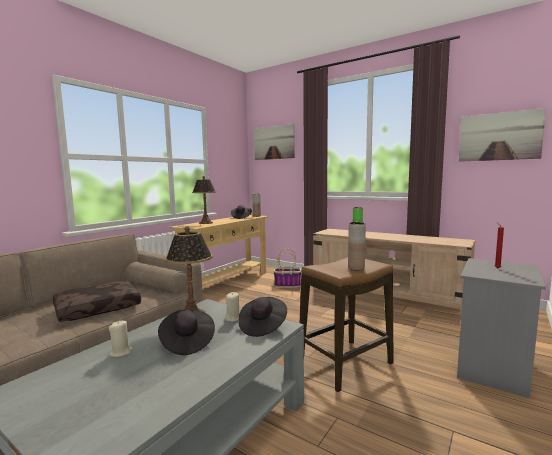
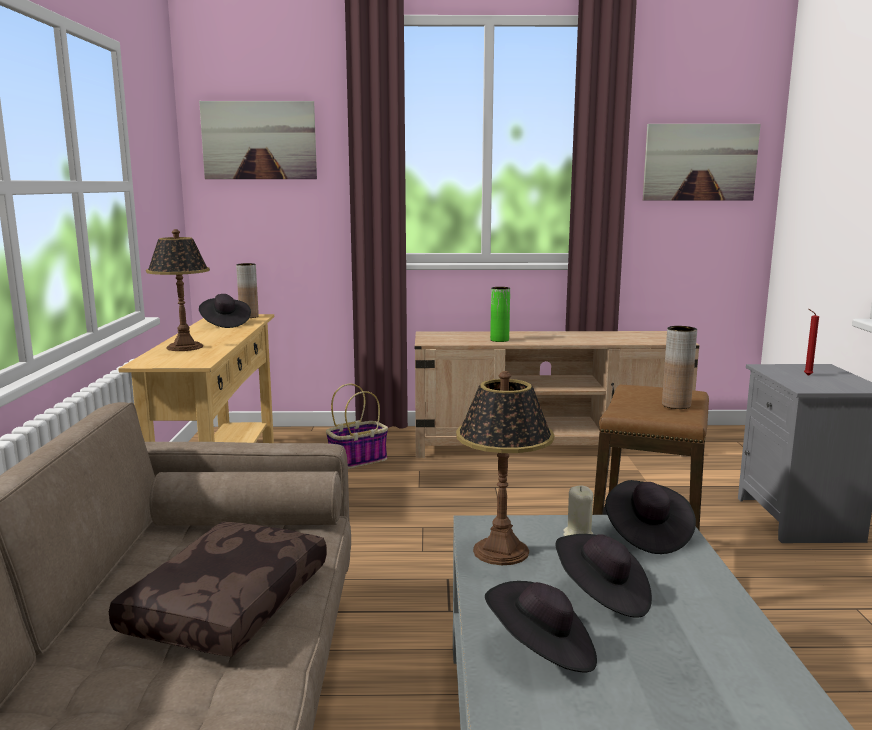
camera: 35 degrees left, 5 degrees up
beige candle [109,320,133,357] -> black hat [485,581,597,672]

